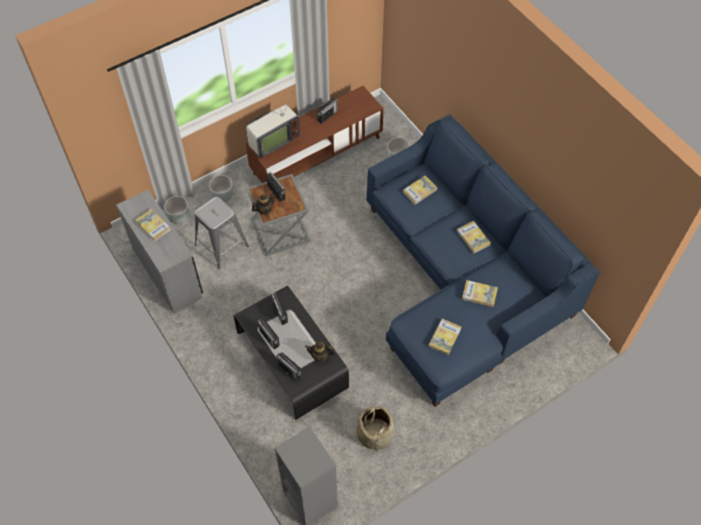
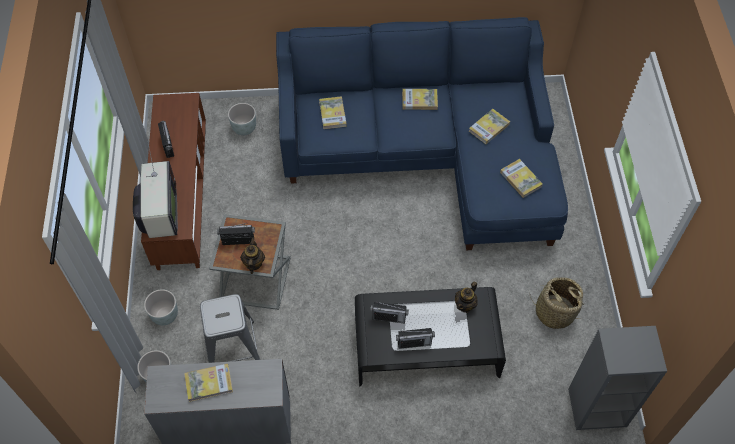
camera: 60 degrees left, 0 degrees up
radio [276,352,302,382] -> none

